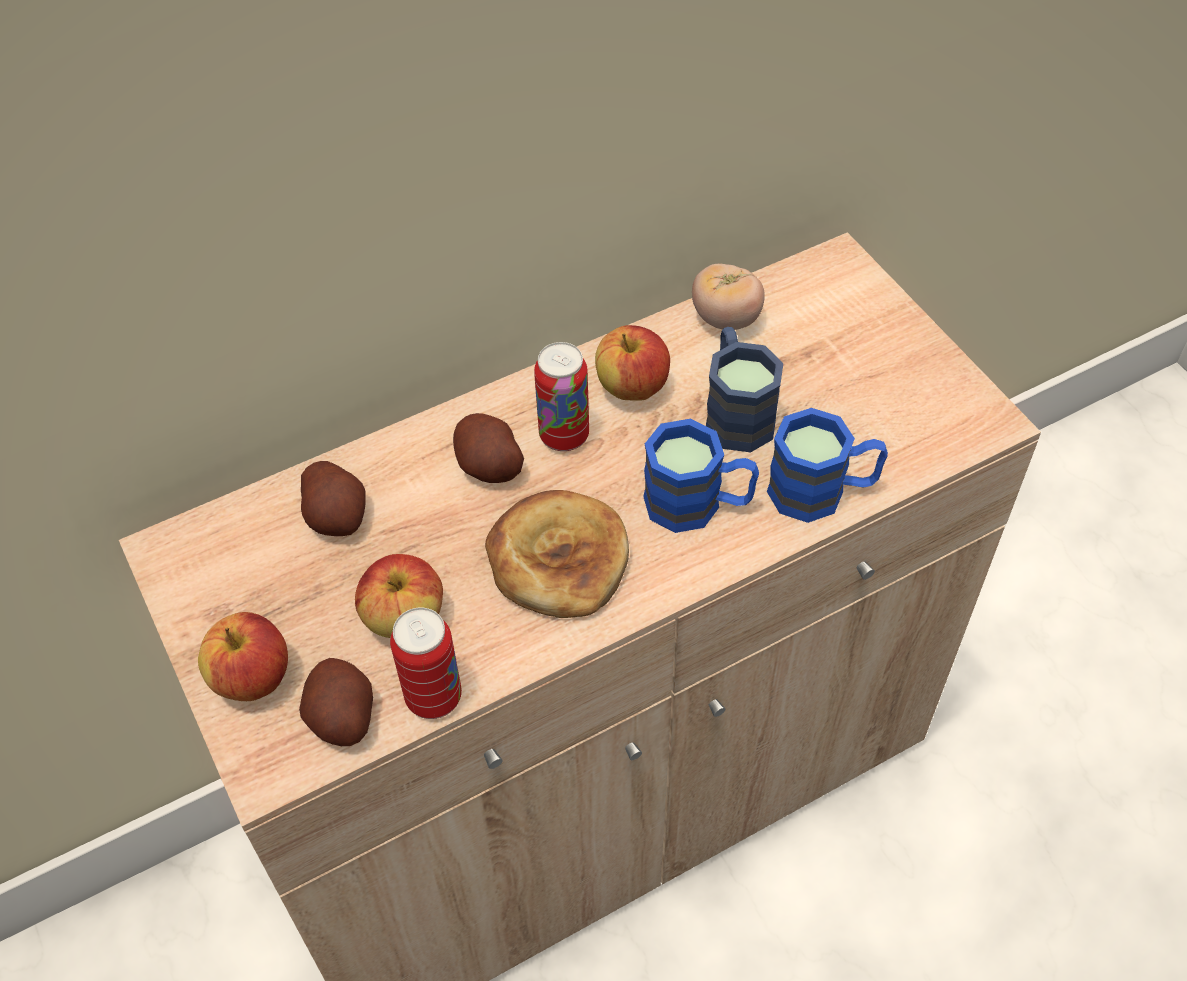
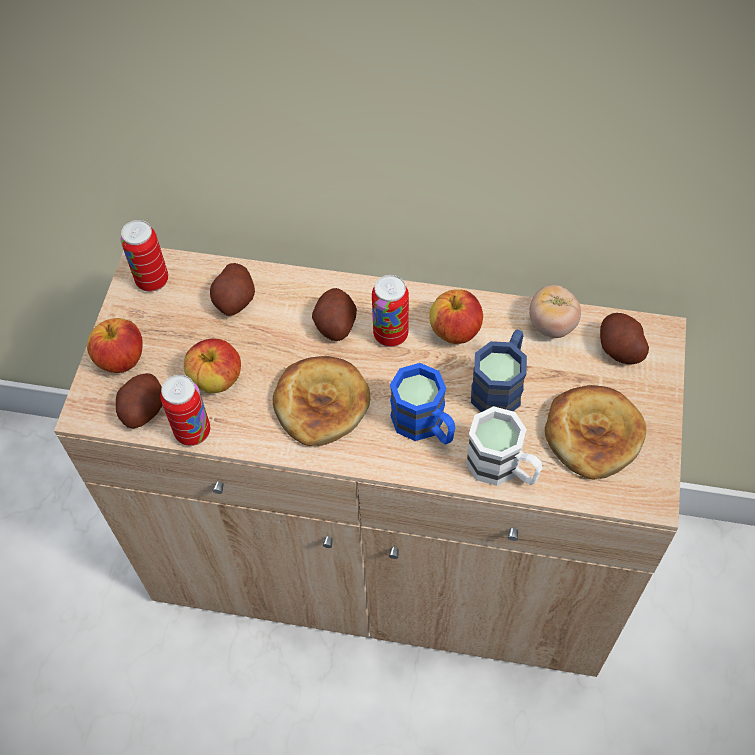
camera: 40 degrees right, 5 degrees up
blue mug [767,408,888,523] -> white mug [466,406,542,486]
none -> can [121,220,168,292]
none -> bread [545,385,646,479]
none -> potato [600,313,649,364]

